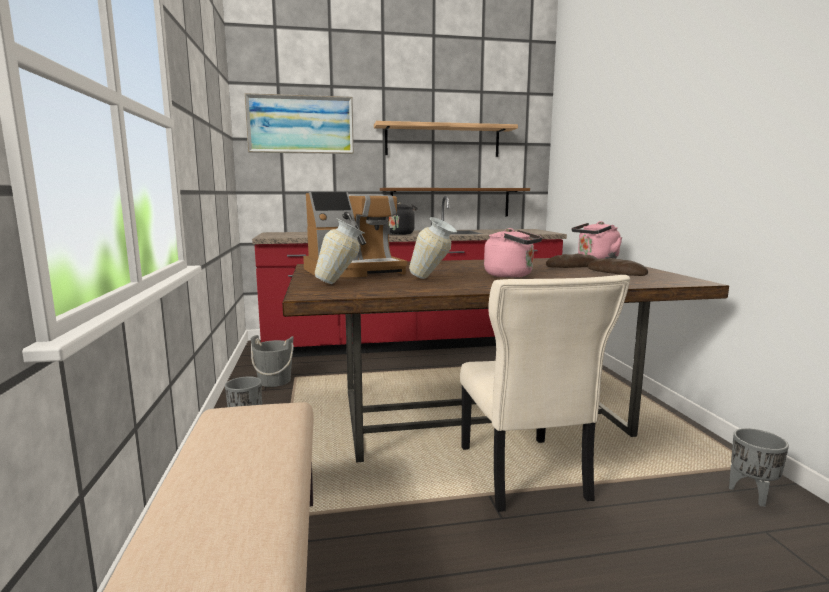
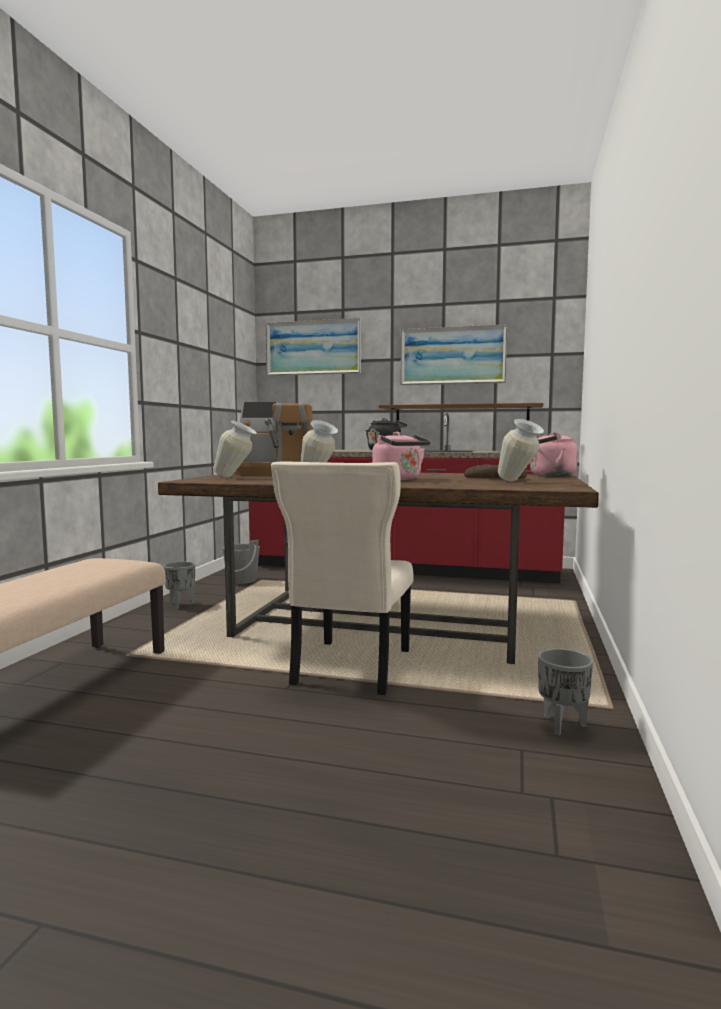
camera: 25 degrees right, 5 degrees down
shelf [374,121,518,157] -> picture [400,324,507,385]
bread [588,258,648,276] -> vase [498,419,544,482]

